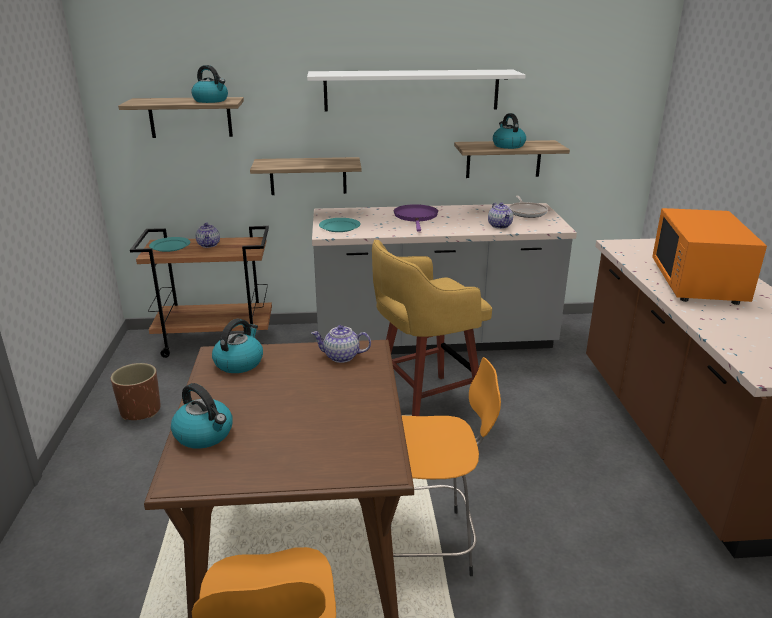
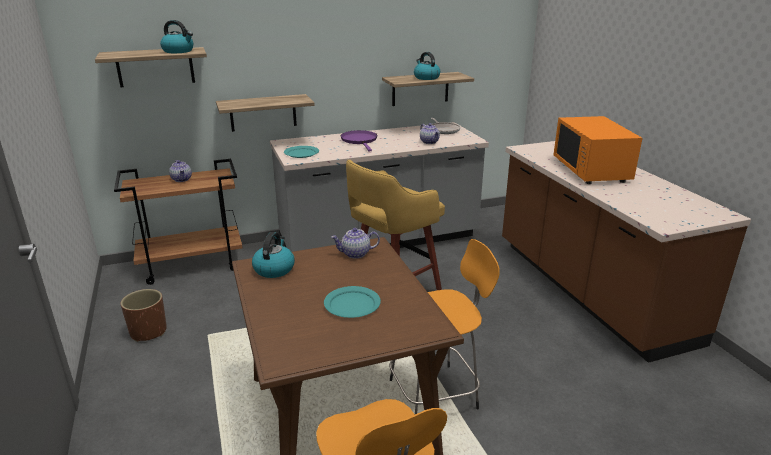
camera: 15 degrees left, 0 degrees up
turquoise plate [149,237,190,252] -> turquoise plate moved to [324,286,381,318]
kettle [171,383,233,449] -> none
white shelf [307,70,526,112] -> none

